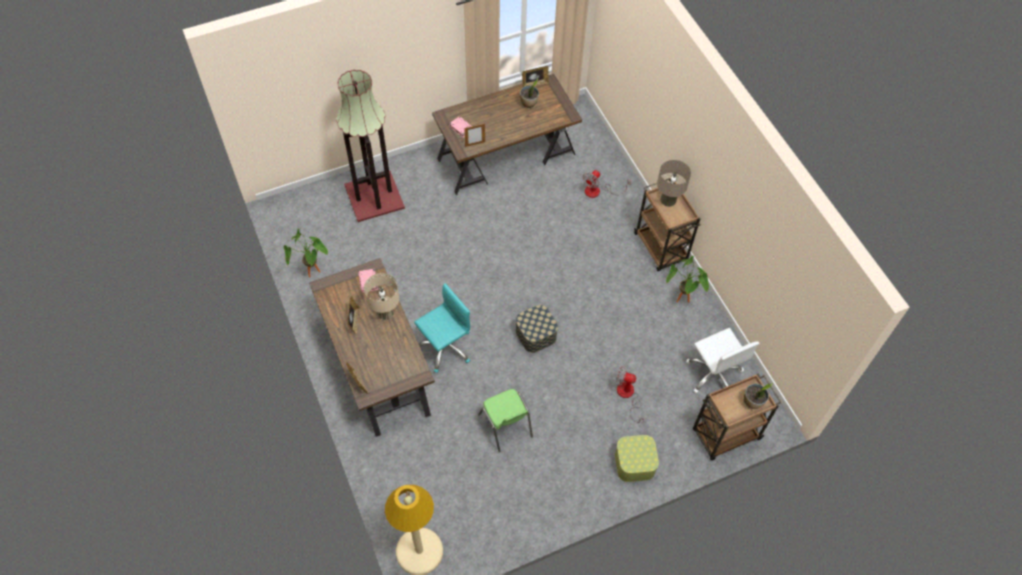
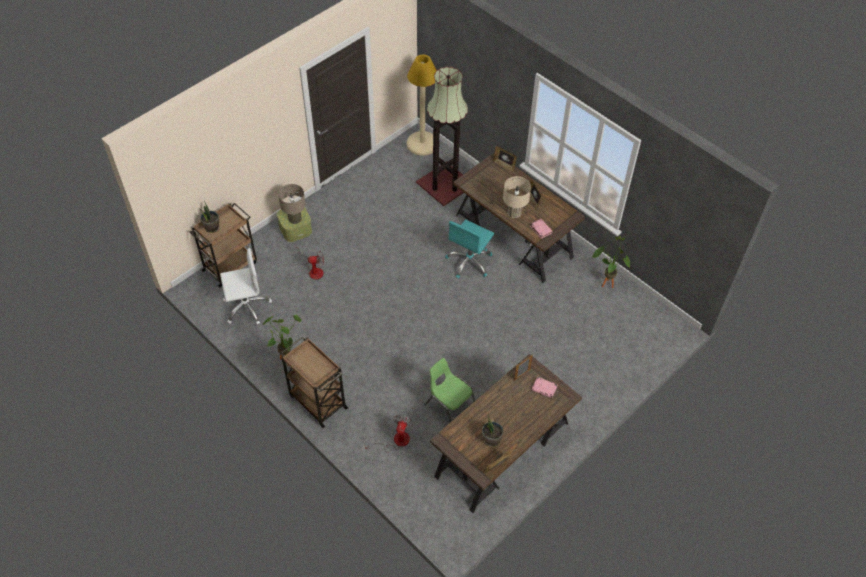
camera: 160 degrees right, 5 degrees down
floor lamp [336,70,405,222] -> floor lamp moved to [416,67,468,206]
green chair [478,389,533,452] -> green chair moved to [424,358,475,422]
storage box [516,305,558,353] -> none
beige table lamp [657,160,691,207] -> beige table lamp moved to [278,184,305,224]
white office chair [686,328,759,393] -> white office chair turned 120 degrees clockwise [220,248,272,324]

